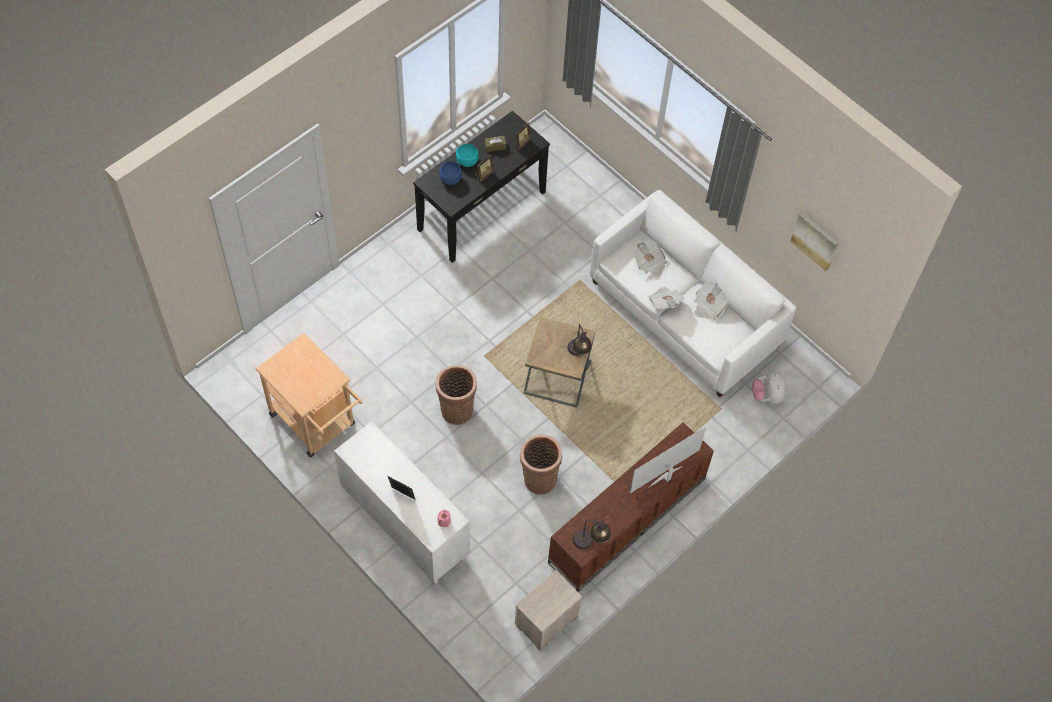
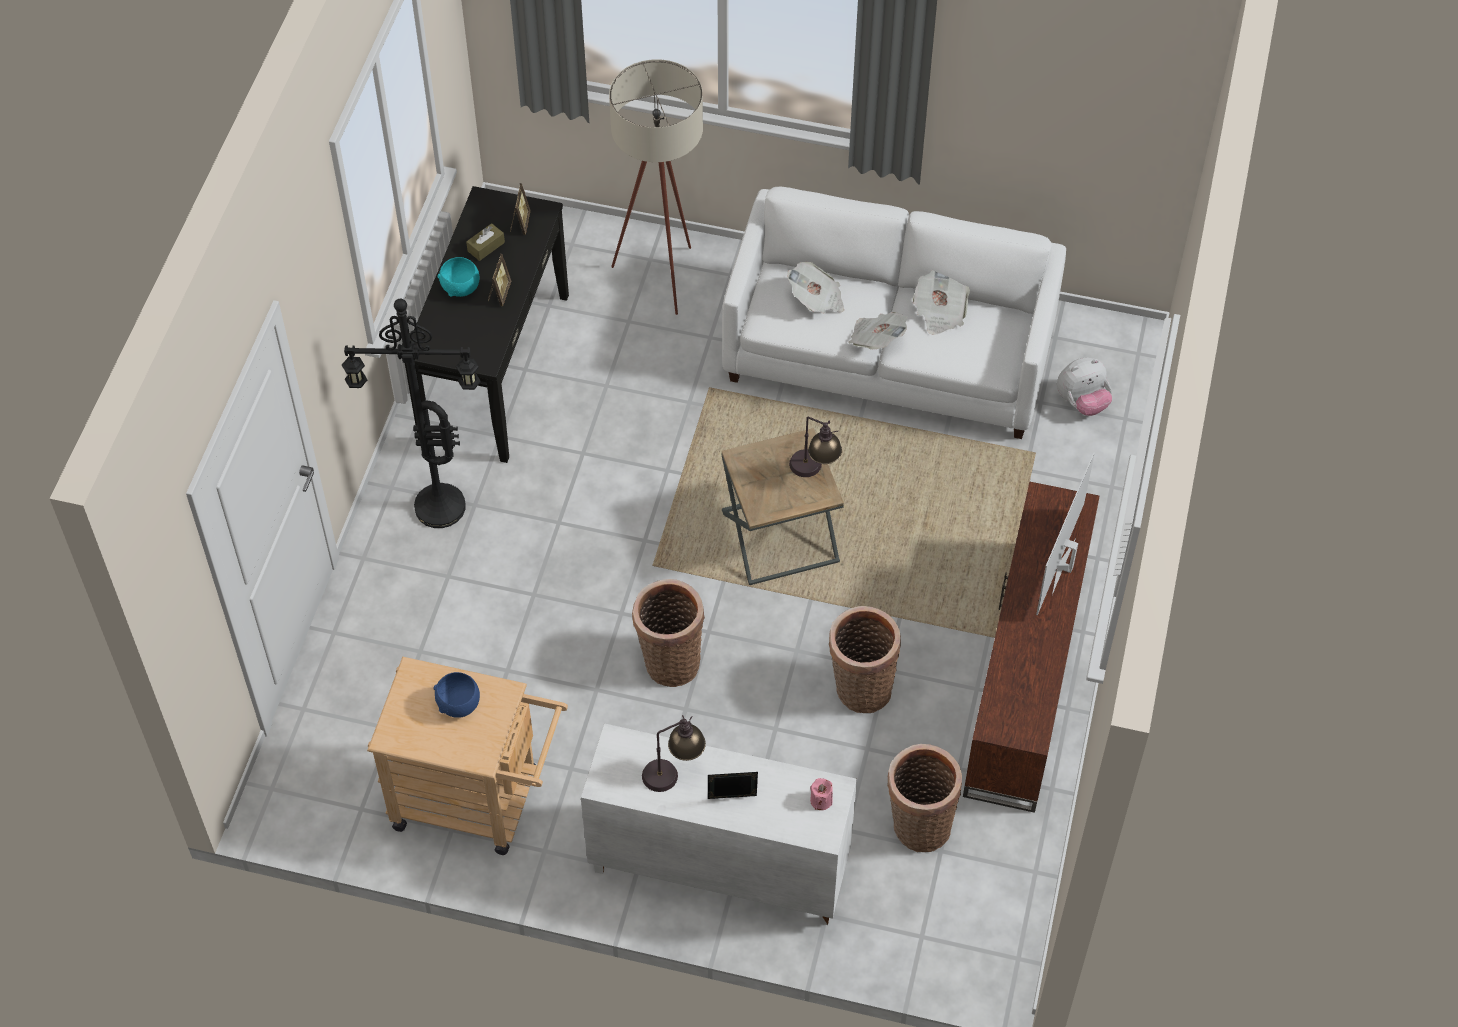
camera: 30 degrees left, 5 degrees down
blue bowl [439,161,462,185] -> blue bowl moved to [434,672,480,718]
nightstand [515,570,582,650] -> none
table lamp [573,519,611,550] -> table lamp moved to [642,715,706,792]
plush toy [752,372,786,404] -> plush toy turned 75 degrees counterclockwise [1057,358,1112,416]
picture [790,212,838,271] -> none
none -> black floor lamp [342,299,481,528]
none -> beige floor lamp [609,59,703,315]
none -> basket [887,744,962,852]

